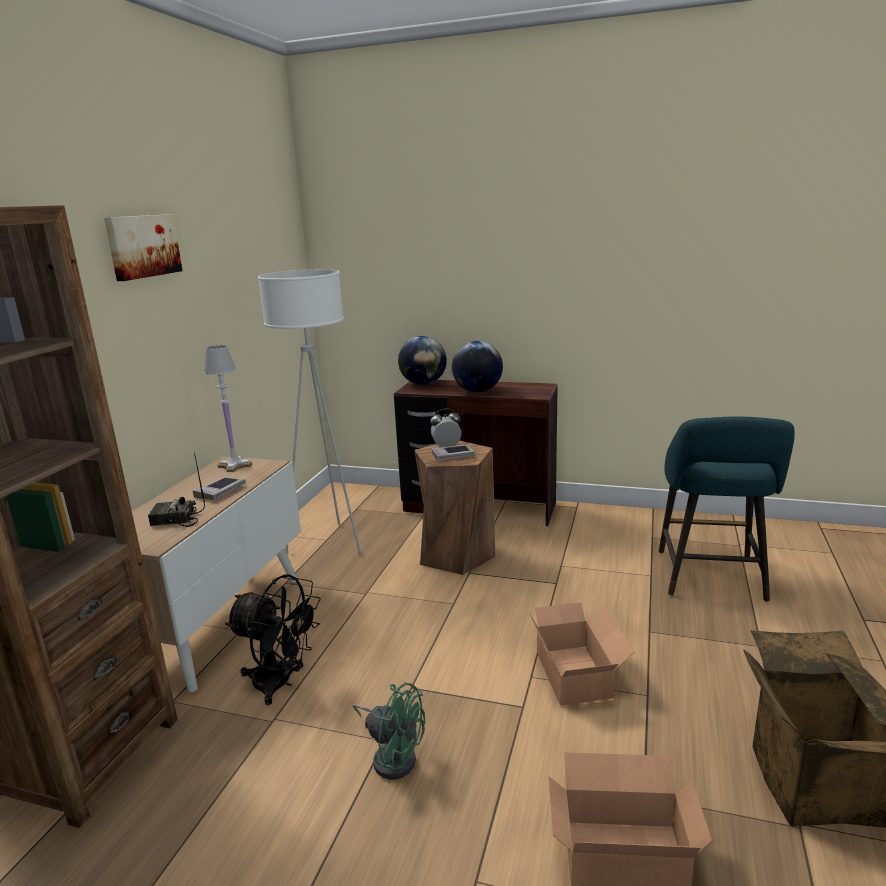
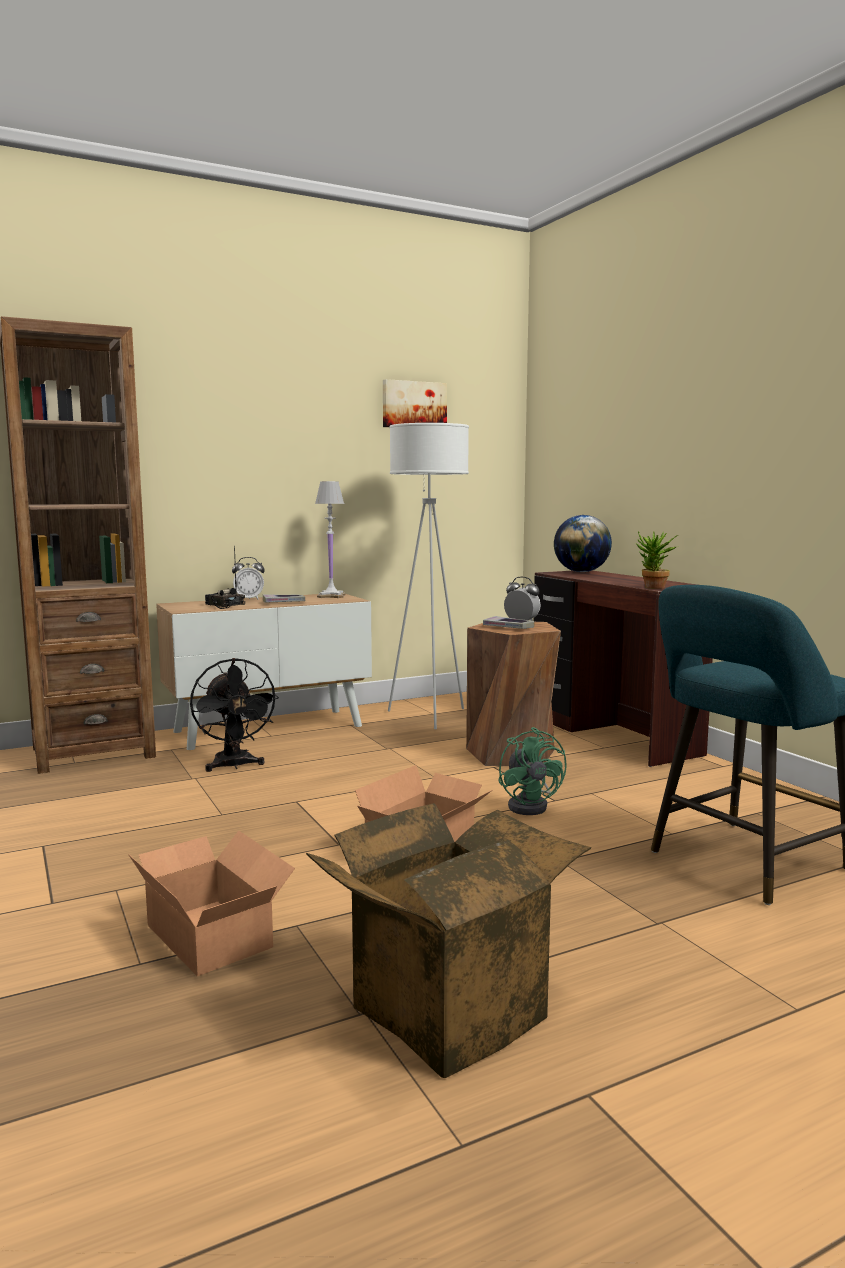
camera: 45 degrees right, 10 degrees down
picture [104,214,183,281] -> picture moved to [383,379,447,427]
green fan [353,682,425,780] -> green fan moved to [498,727,567,815]
globe [452,341,503,392] -> none
none -> alarm clock [232,557,265,600]
none -> potted plant [636,531,678,589]

